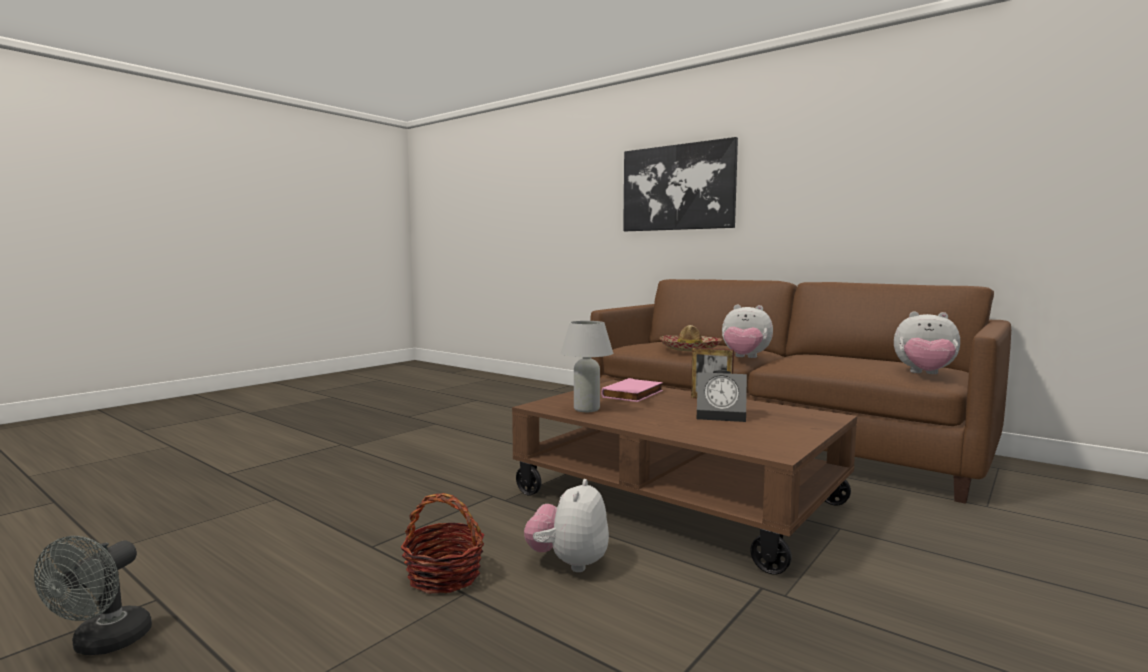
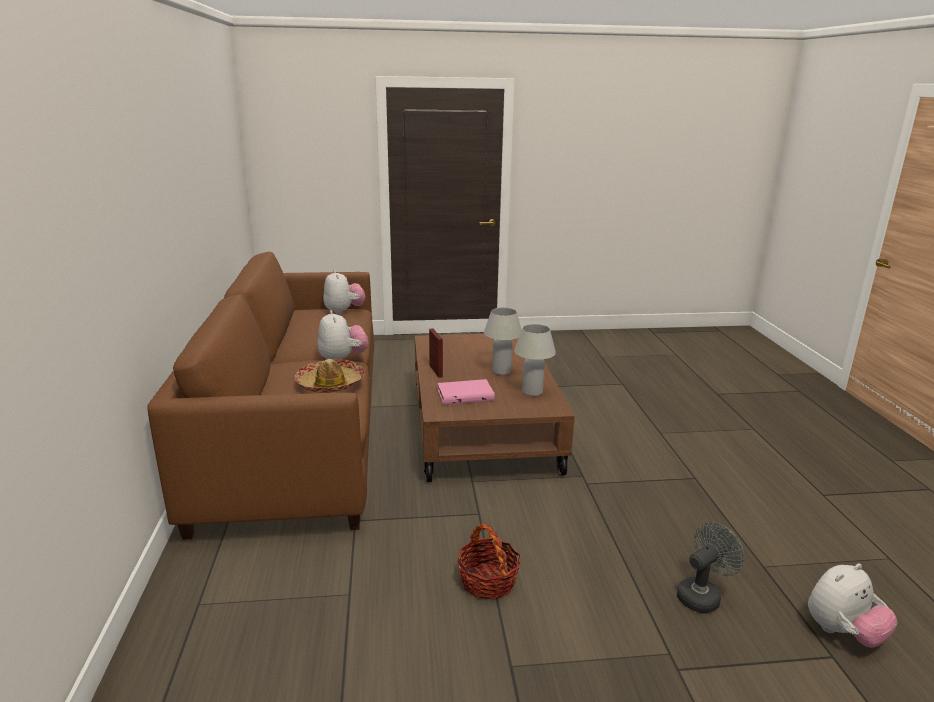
camera: 135 degrees left, 15 degrees up
grey fan [34,536,152,655] -> grey fan moved to [677,522,744,613]
basket [400,493,485,594] -> basket moved to [457,523,520,600]
plush toy [524,479,609,572] -> plush toy moved to [808,563,897,648]
picture [623,137,738,231] -> none
alarm clock [697,370,747,422] -> none
none -> white table lamp [484,307,522,375]

